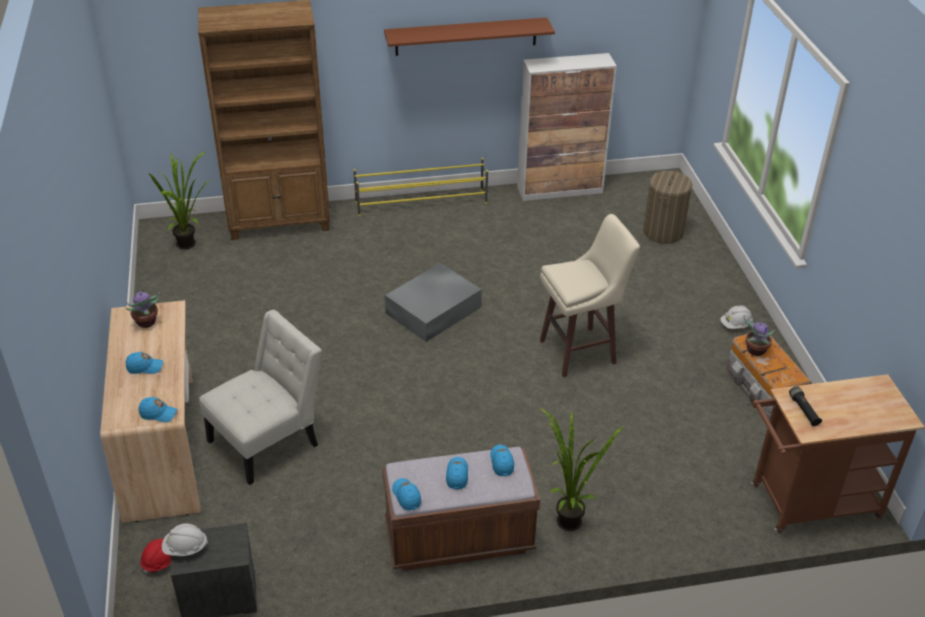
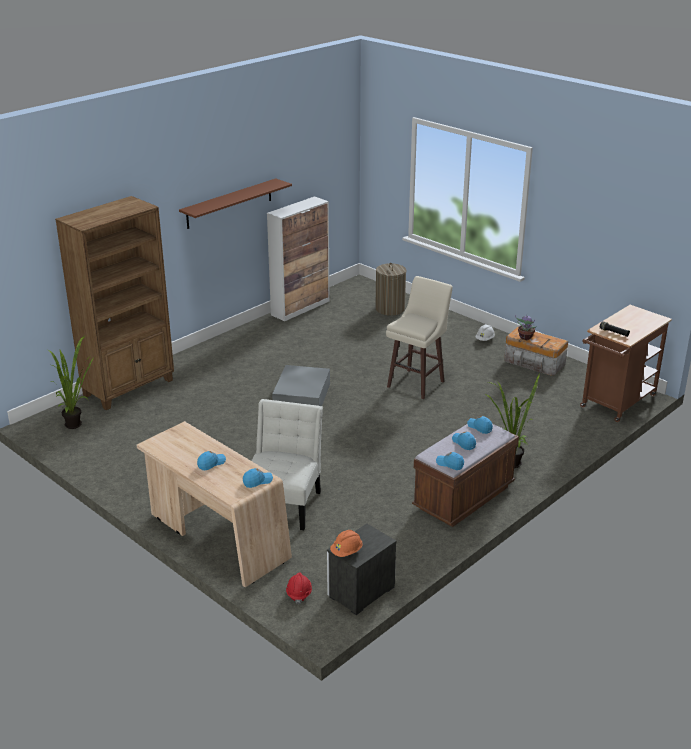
camera: 35 degrees left, 10 degrees down
potted plant [125,290,160,328] -> none
white hard hat [162,524,208,556] -> orange hard hat [330,530,363,557]
yellow shoe rack [354,158,488,216] -> none

